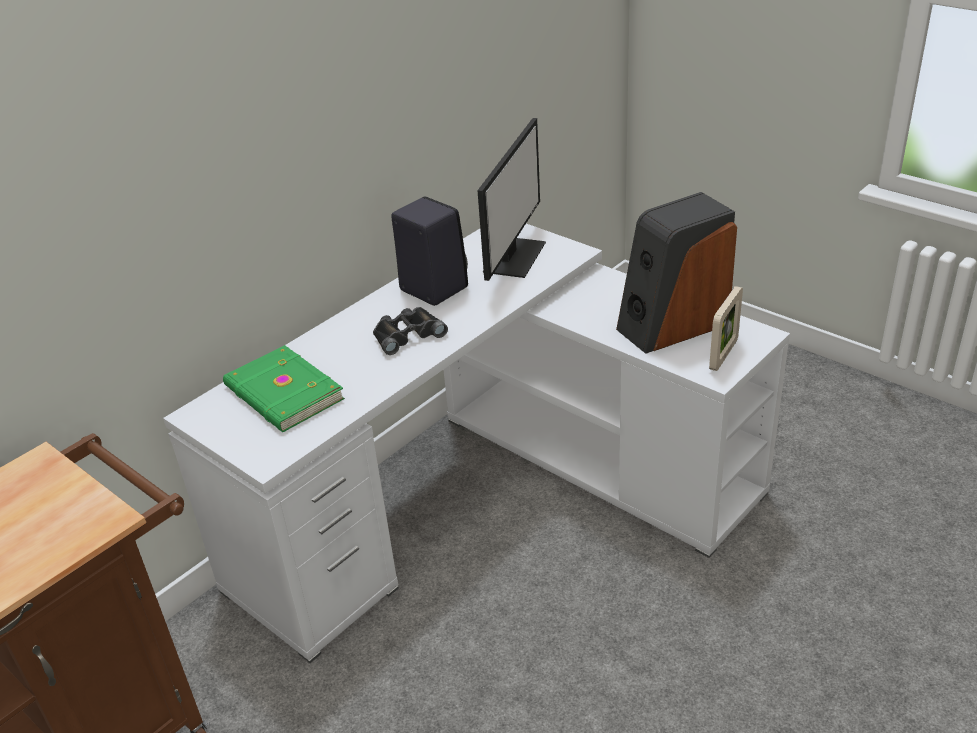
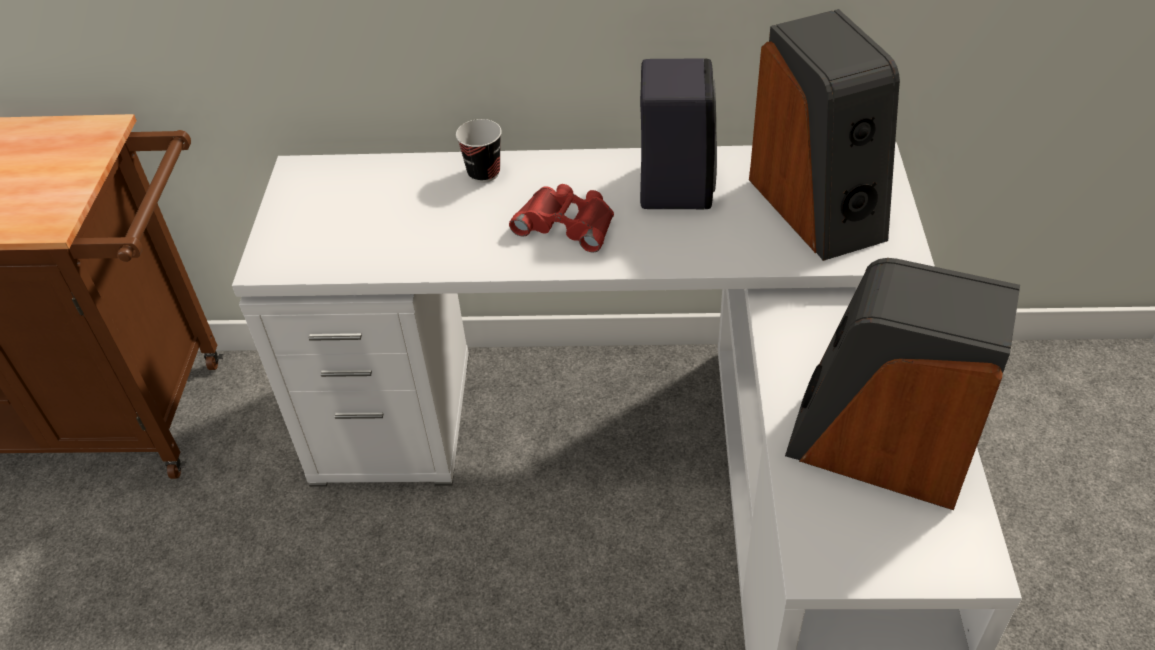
camera: 50 degrees right, 10 degrees up
green book [223,345,345,432] -> none
black binoculars [373,307,448,355] -> red binoculars [509,184,614,253]
monitor [477,118,546,281] -> speaker [749,9,900,261]
picture frame [709,286,743,371] -> none
none -> cup [456,119,502,183]

